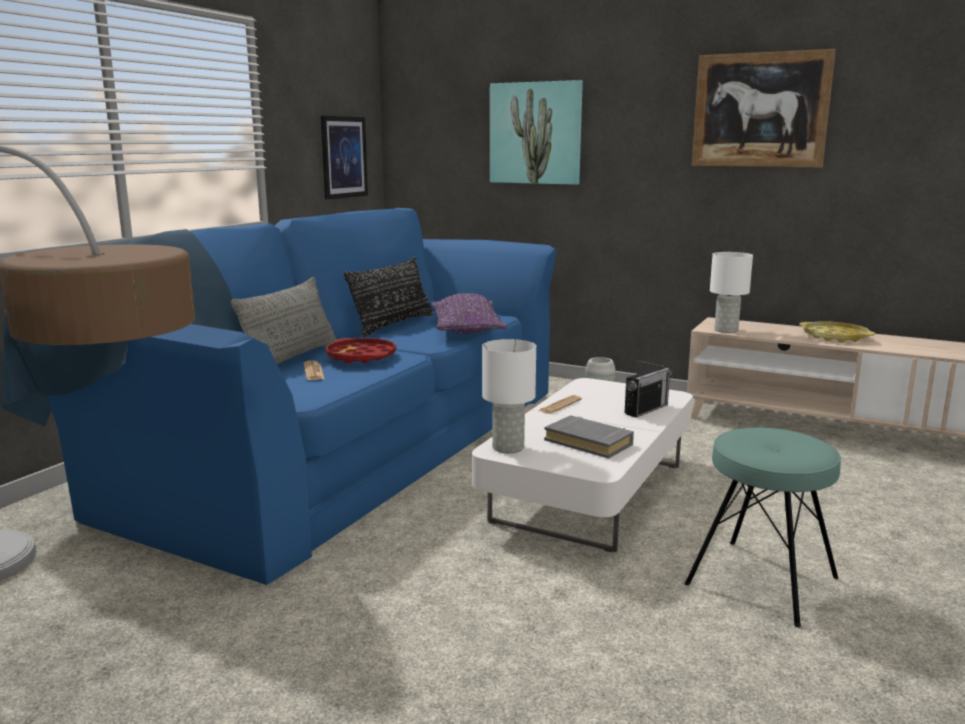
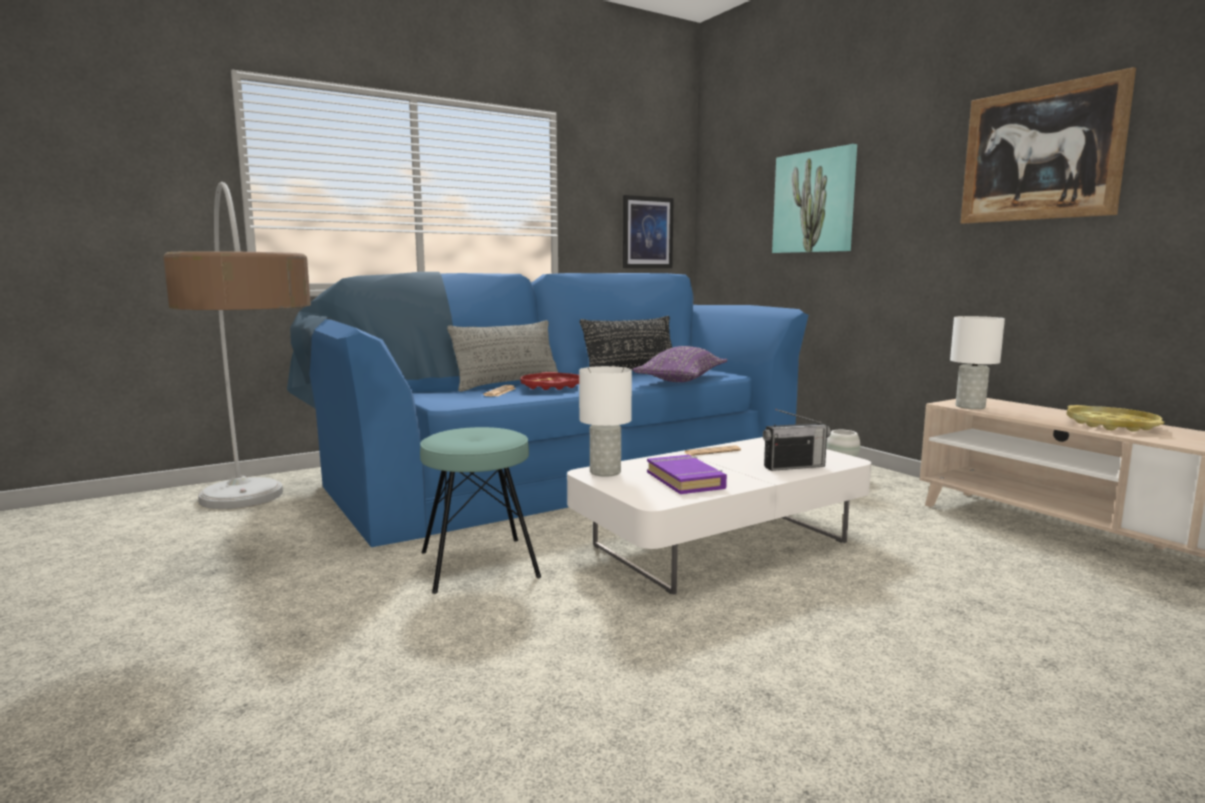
camera: 30 degrees right, 5 degrees down
grey book [544,415,634,459] -> purple book [647,455,727,494]
turquoise stool [684,428,841,628] -> turquoise stool moved to [420,427,541,594]

